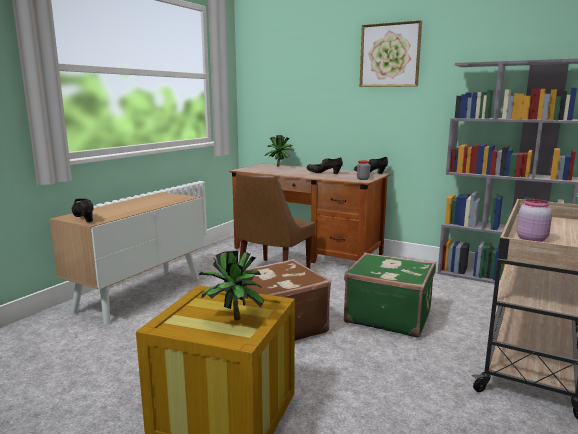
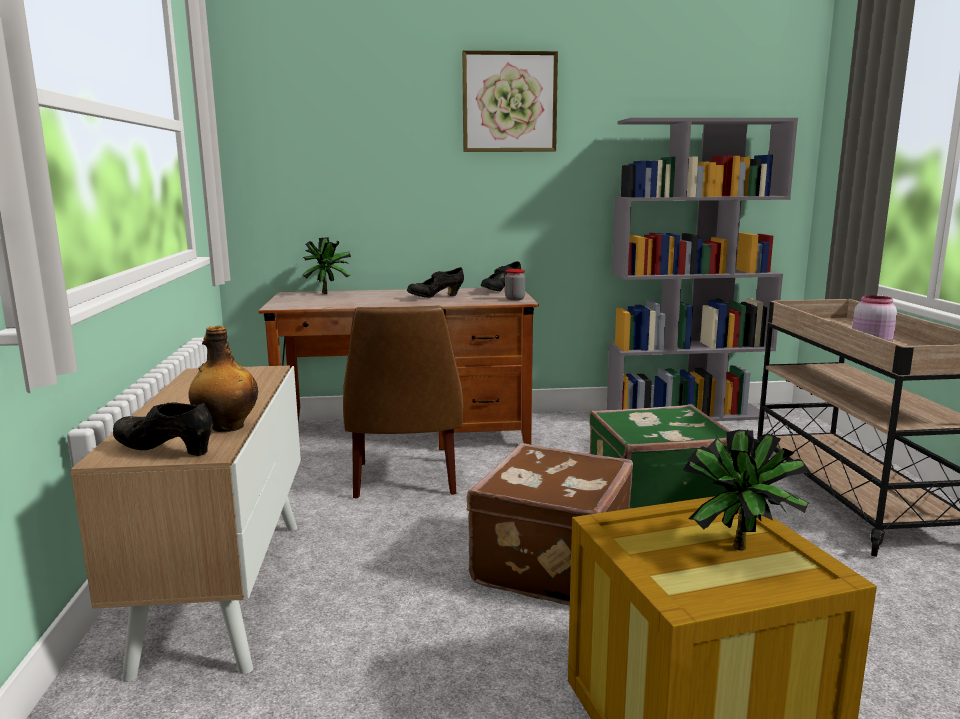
camera: 35 degrees left, 0 degrees up
none -> bottle [189,326,258,432]

